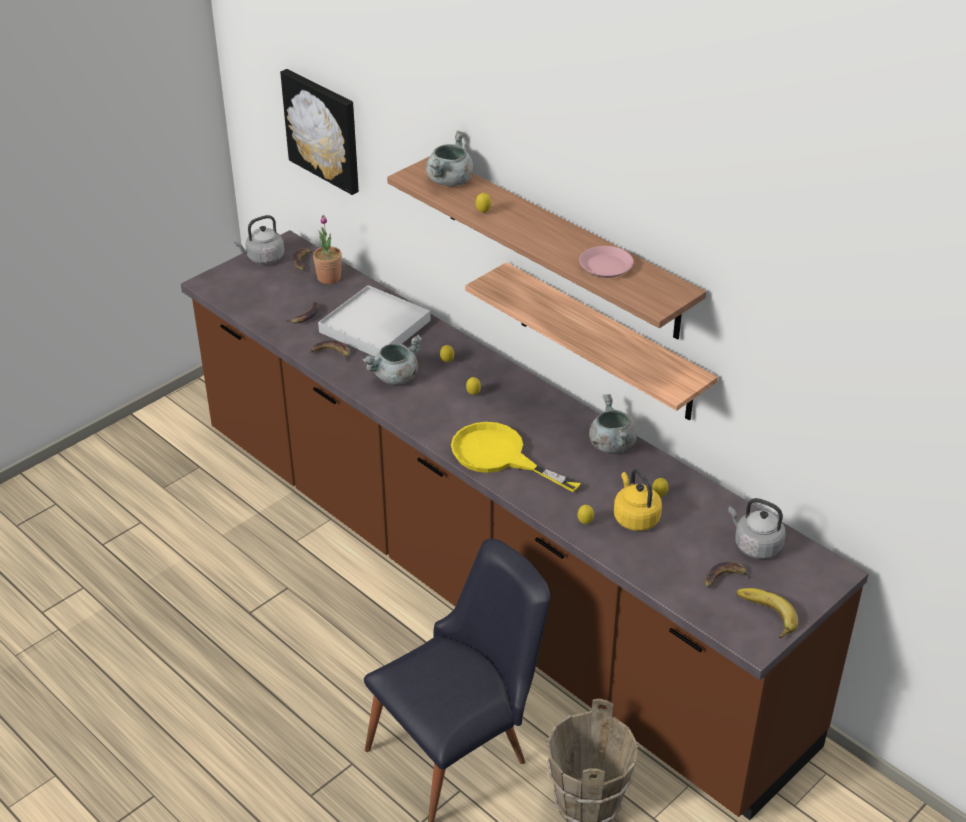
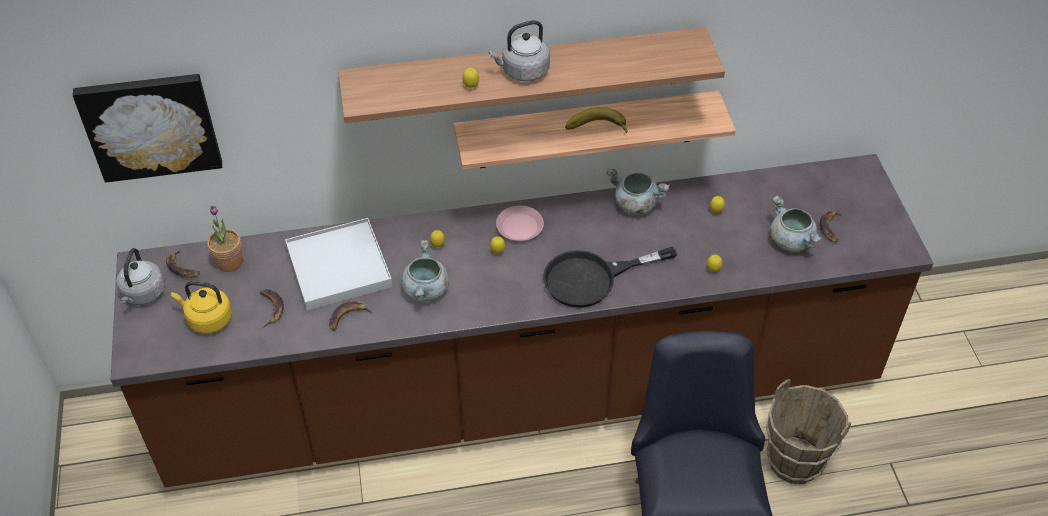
camera: 55 degrees left, 10 degrees up
grey cooking pot [426,130,474,186] -> grey cooking pot moved to [770,196,822,252]
yellow frying pan [451,422,581,492] -> black frying pan [543,247,677,308]
pink plate [579,246,634,278] -> pink plate moved to [496,206,544,241]
yellow kettle [614,469,662,531] -> yellow kettle moved to [171,281,232,334]
grey kettle [728,498,786,559] -> grey kettle moved to [488,20,550,81]
banana [736,588,798,638] -> banana moved to [565,107,628,133]

